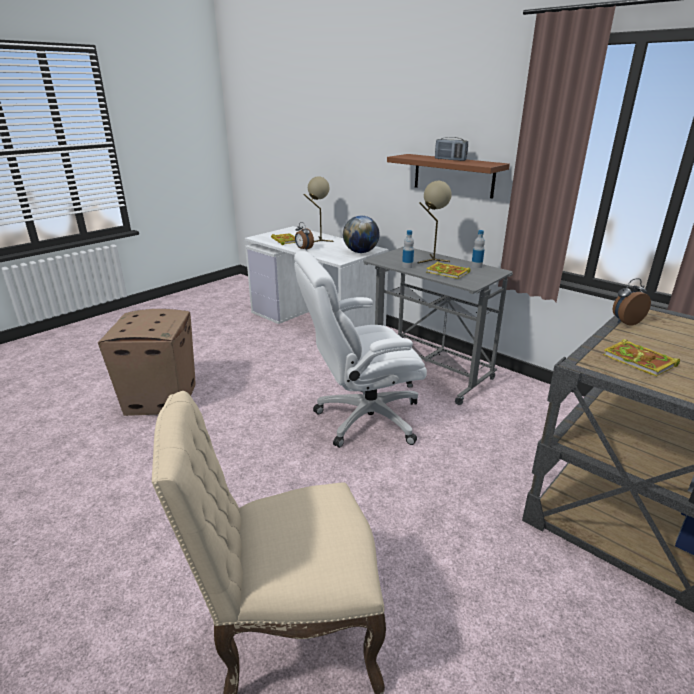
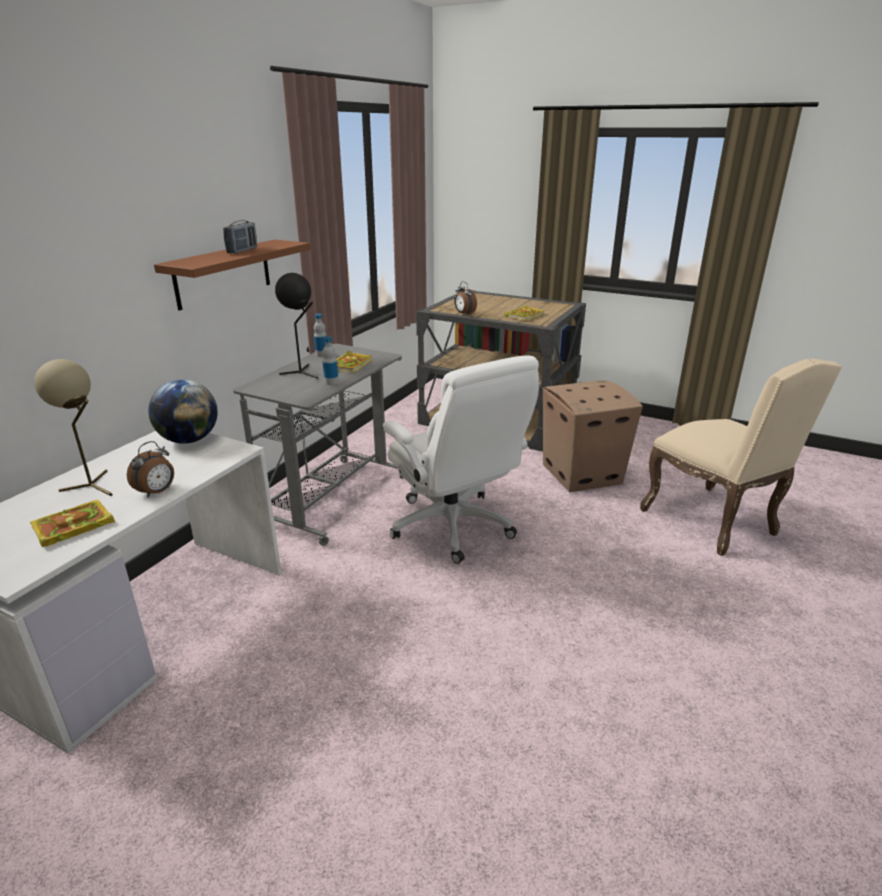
camera: 105 degrees left, 0 degrees up
cardboard box [98,309,195,416] -> cardboard box moved to [543,380,643,493]
beige table lamp [417,181,452,264] -> black table lamp [275,273,318,379]

